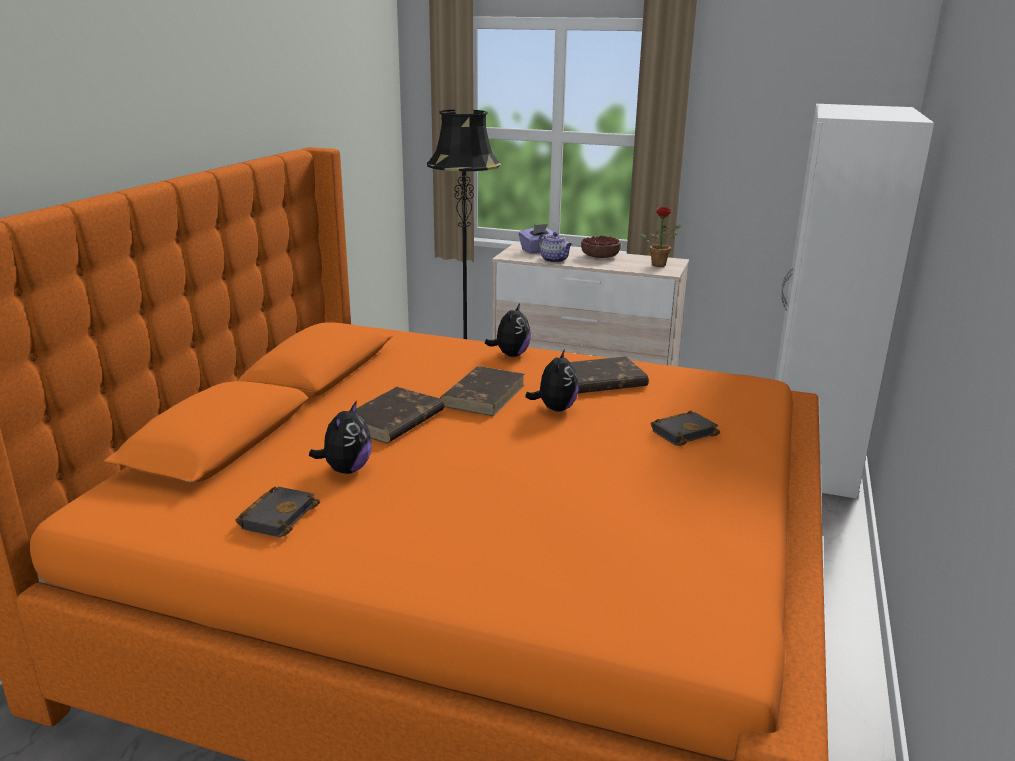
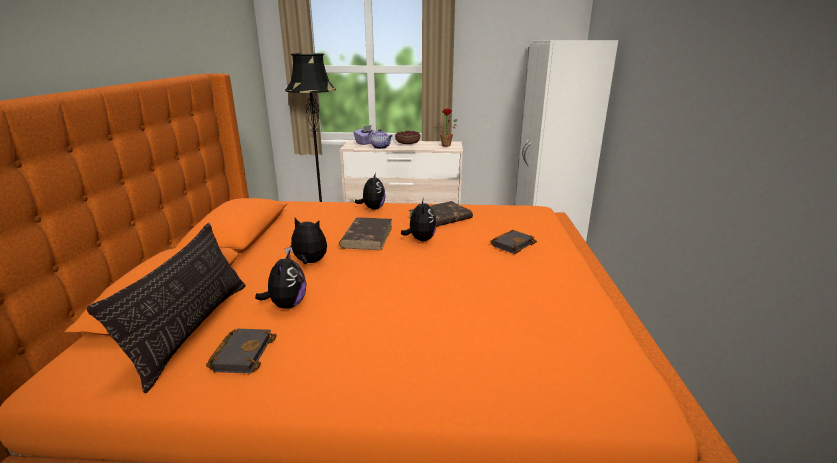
camera: 15 degrees left, 0 degrees up
brown book [356,387,444,443] -> plush toy [285,218,327,264]
none -> pillow [87,223,246,393]

